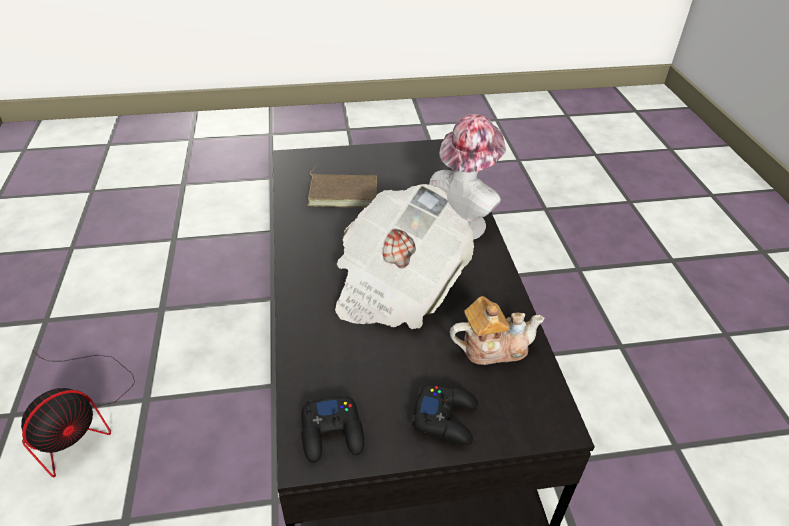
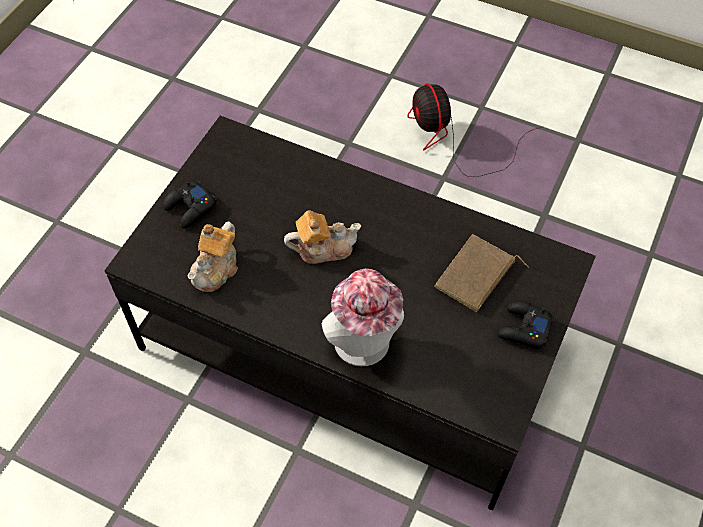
camera: 125 degrees right, 15 degrees up
black game controller [301,394,364,463] -> black game controller moved to [497,300,554,348]
newspaper [335,184,474,329] -> teapot [284,210,361,264]

